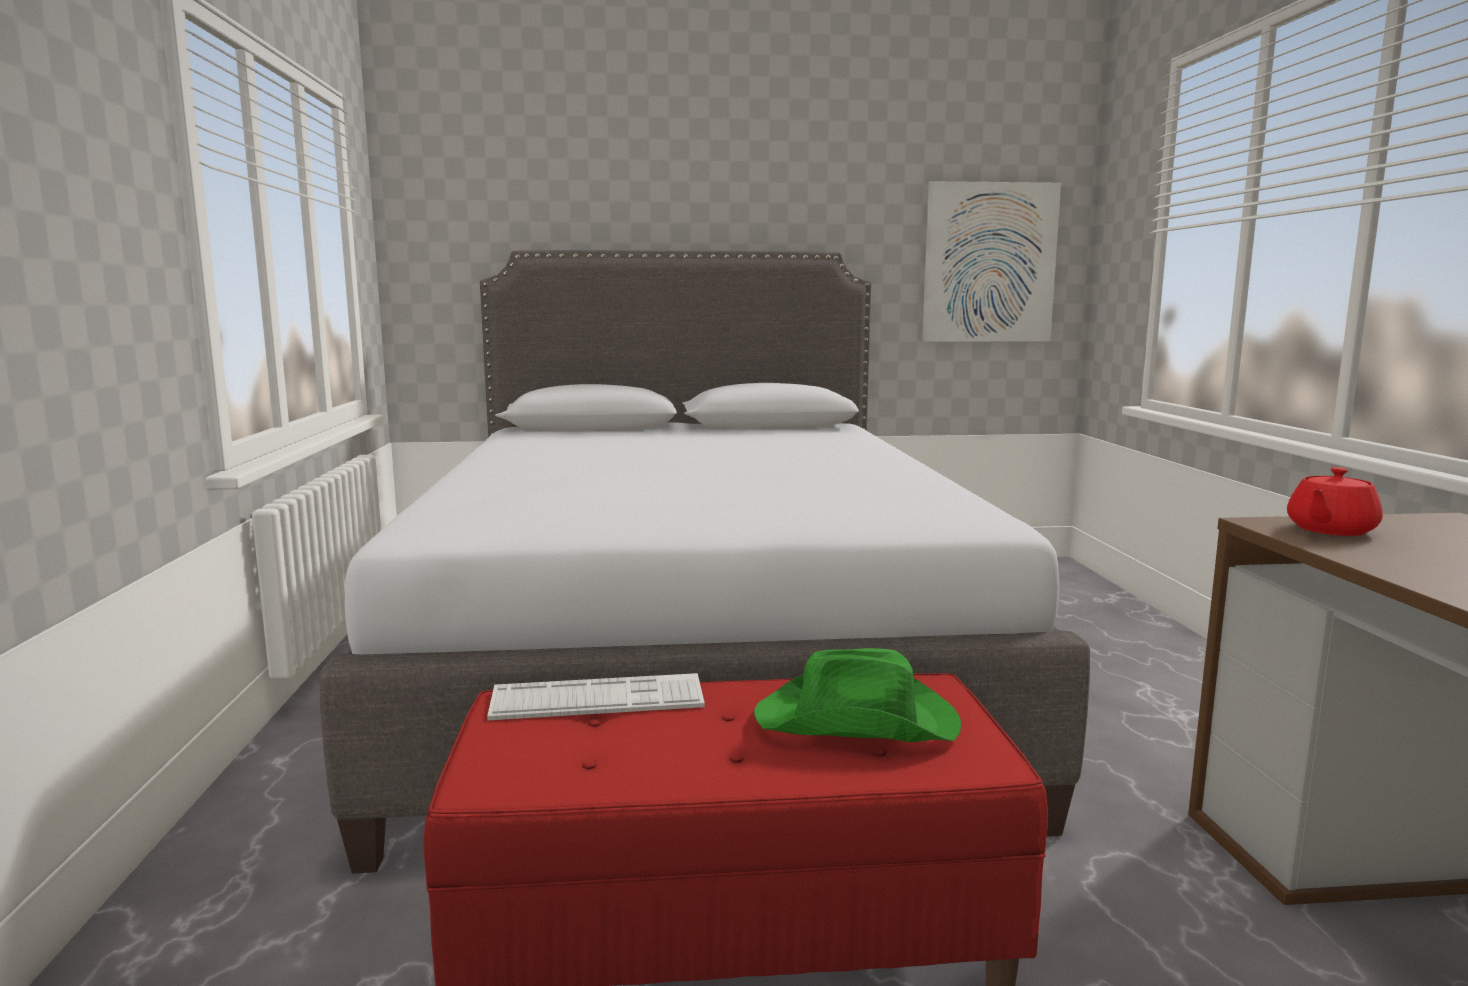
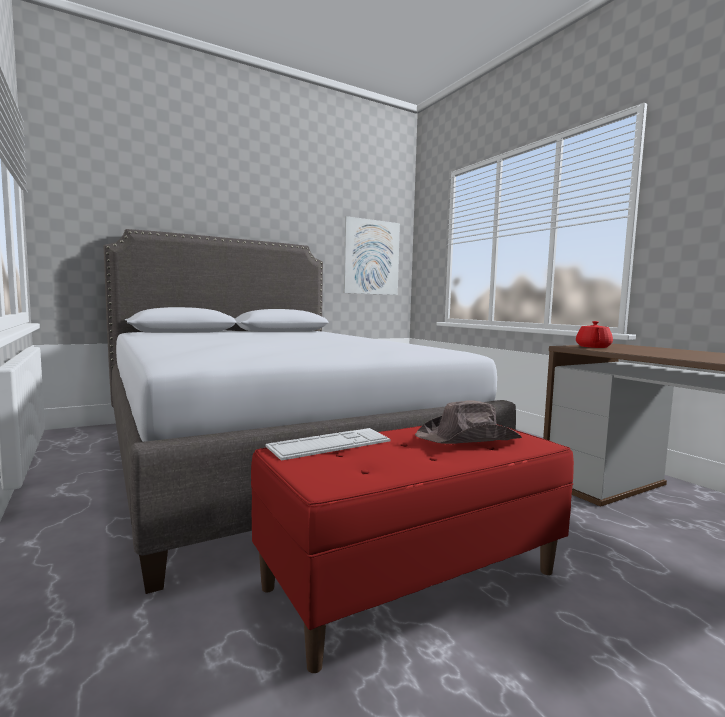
camera: 25 degrees left, 5 degrees down
green hat [754,648,961,742] -> brown hat [415,401,522,444]

